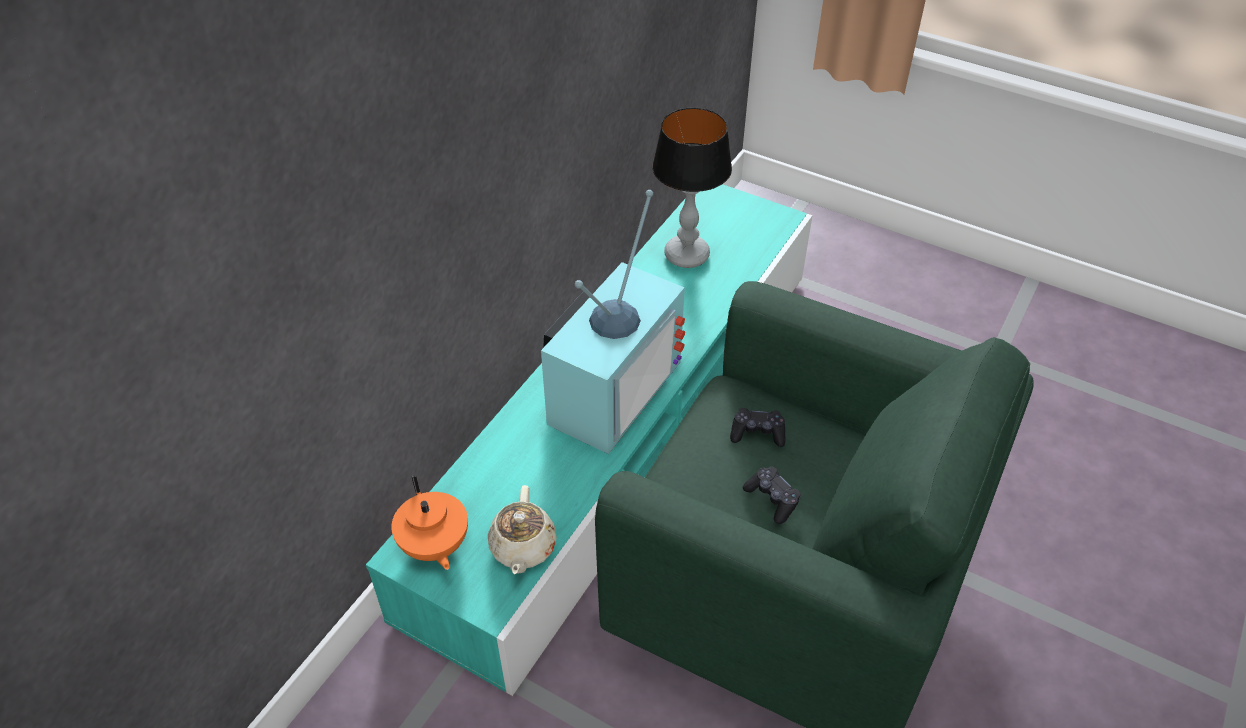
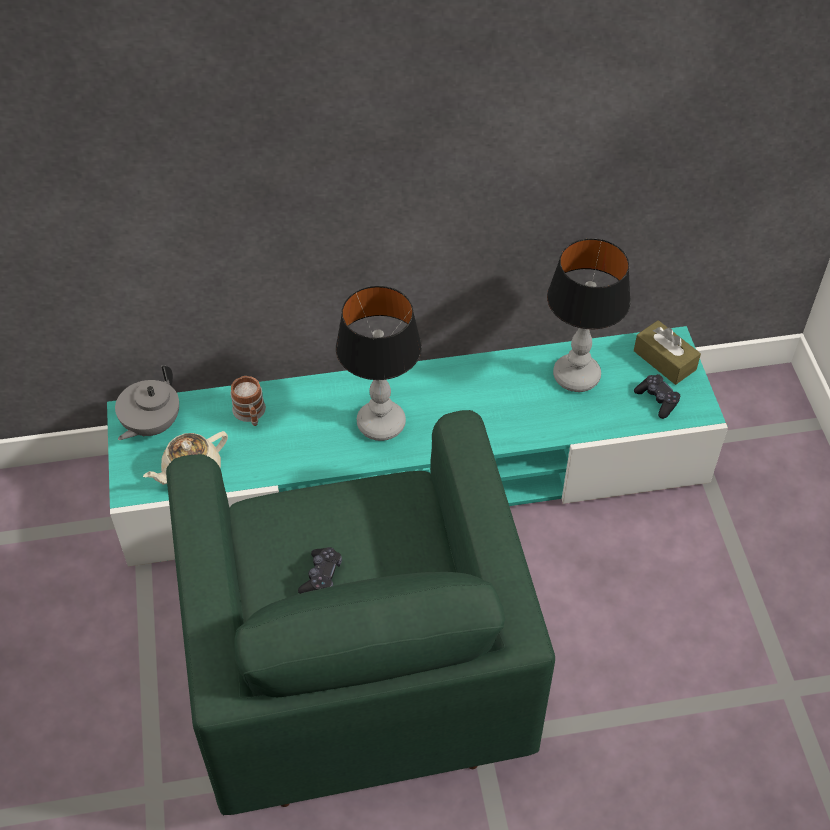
camera: 50 degrees right, 5 degrees up
orange teapot [391,475,468,570] -> grey teapot [115,365,179,440]
television [541,190,685,454] -> table lamp [336,286,422,441]
black game controller [730,408,786,447] -> black game controller moved to [634,374,681,419]
none -> mug [231,376,266,426]
none -> brown tissue box [634,320,701,385]

